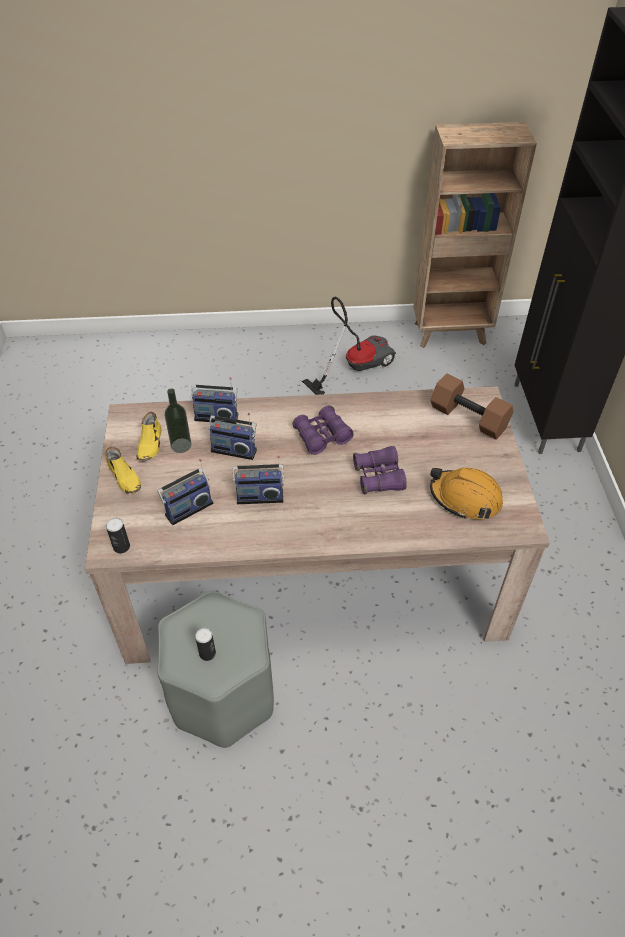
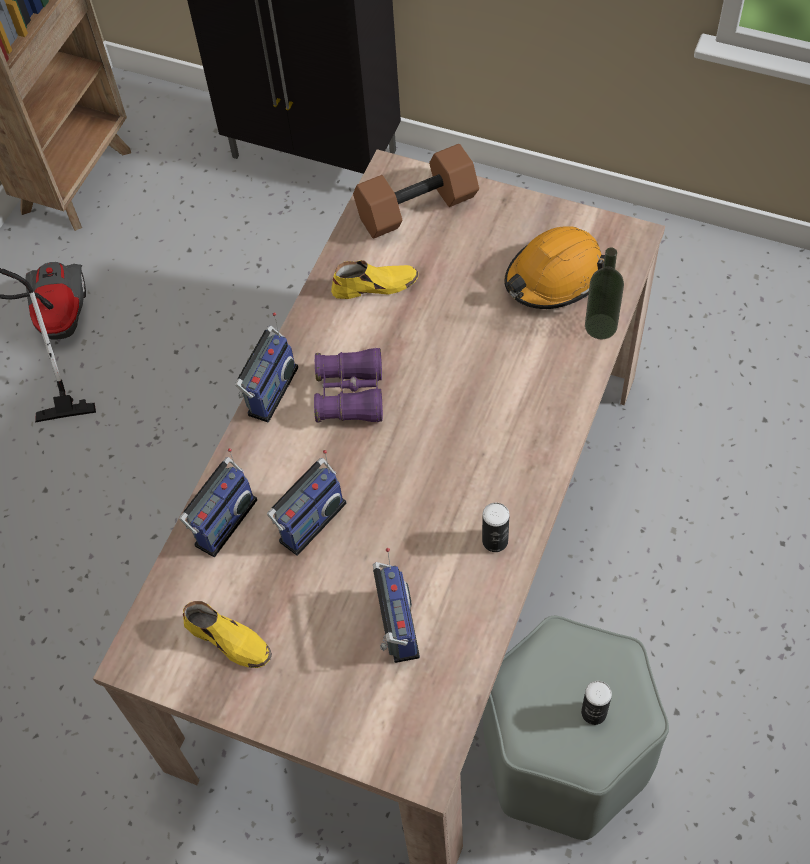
camera: 60 degrees left, 10 degrees up
yellow shoe [105,447,141,494] -> yellow shoe moved to [331,260,418,299]
can [106,518,130,554] -> can moved to [482,503,509,552]
bottle [165,388,191,453] -> bottle moved to [585,248,624,339]
radio [233,456,284,504] -> radio moved to [235,312,298,422]
purple binoculars [353,446,407,494] -> none

